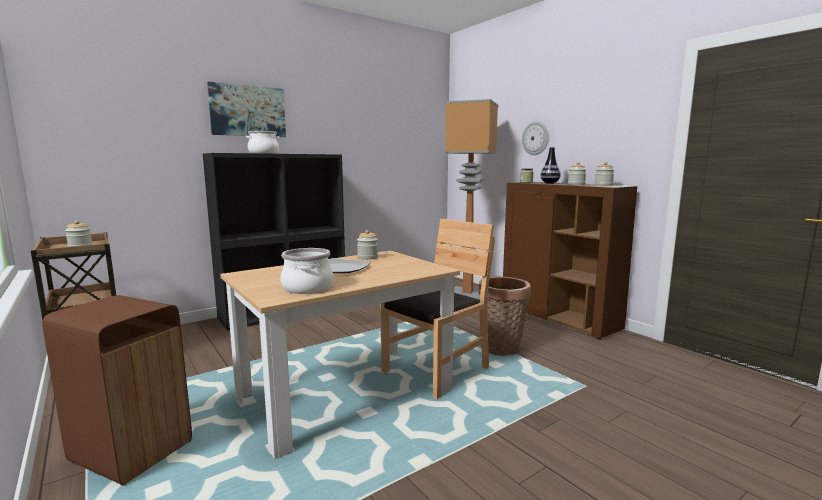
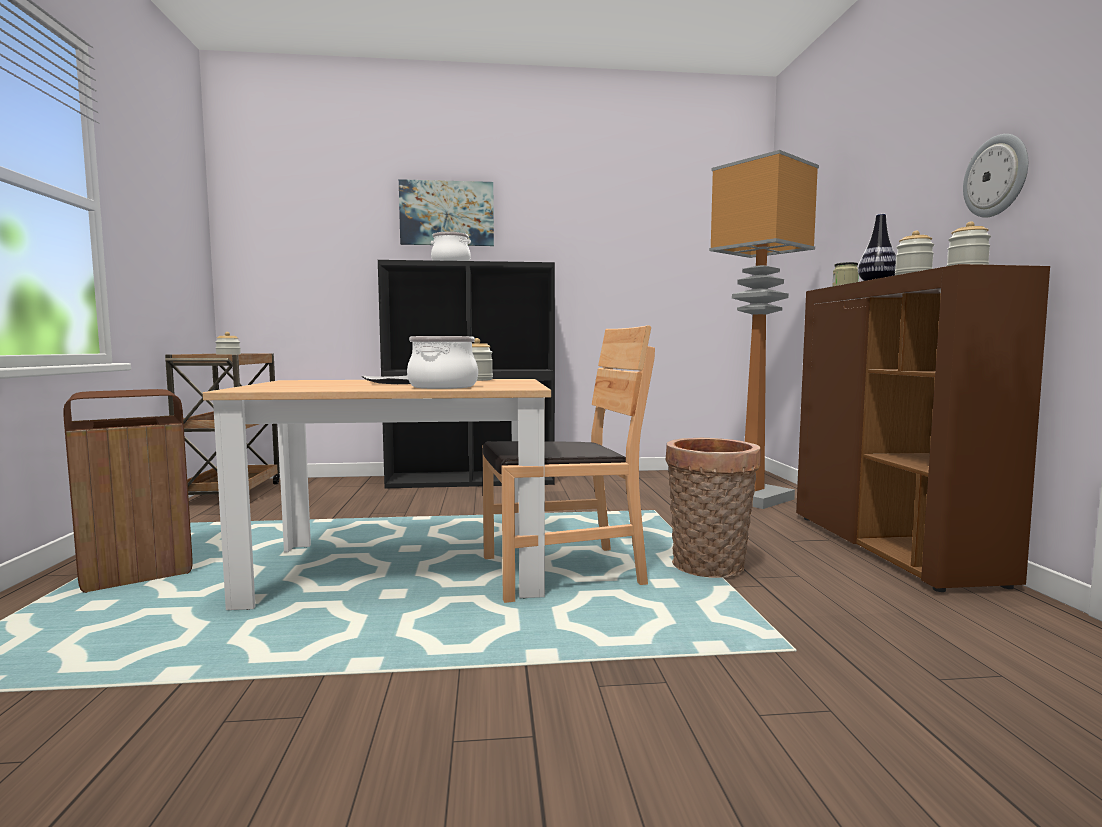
camera: 30 degrees right, 5 degrees down
cooking pot [280,248,333,294] -> cooking pot moved to [407,336,478,389]
wall clock [522,122,549,155] -> wall clock moved to [963,134,1028,218]

